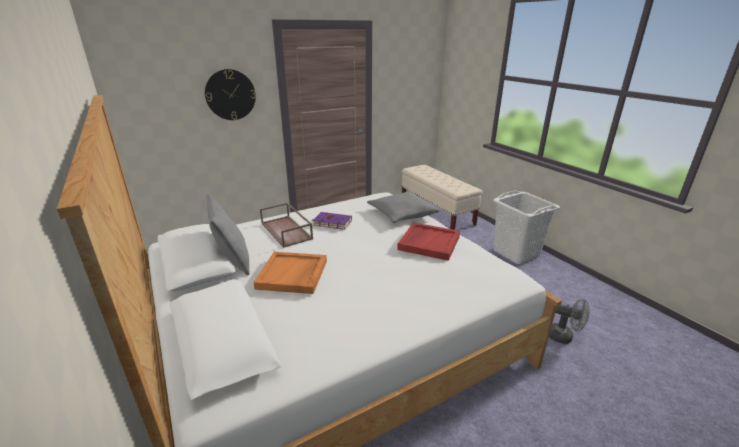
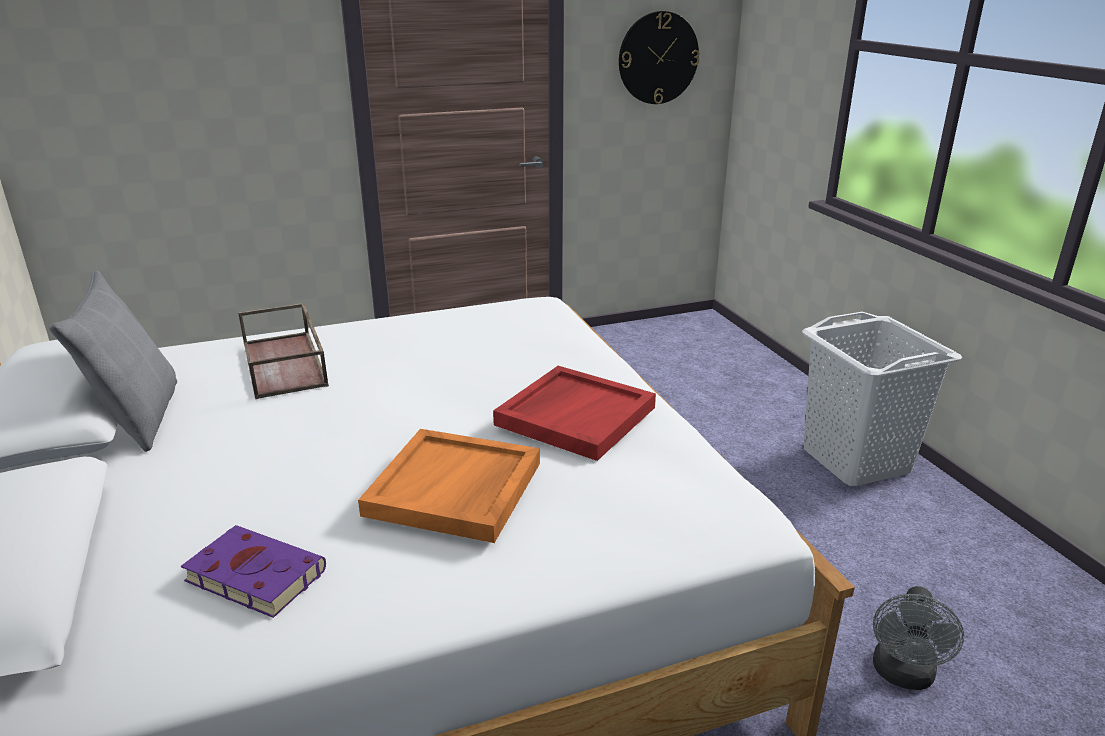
camera: 10 degrees right, 0 degrees up
wall clock [205,69,256,120] -> wall clock moved to [619,11,700,104]
orange tray [253,252,327,294] -> orange tray moved to [358,429,540,543]
purple book [313,212,352,230] -> purple book moved to [181,525,326,618]
grey pillow [367,192,439,223] -> none
beige bench [401,165,482,230] -> none
grey fan [549,299,590,344] -> grey fan turned 75 degrees clockwise [873,586,964,690]

